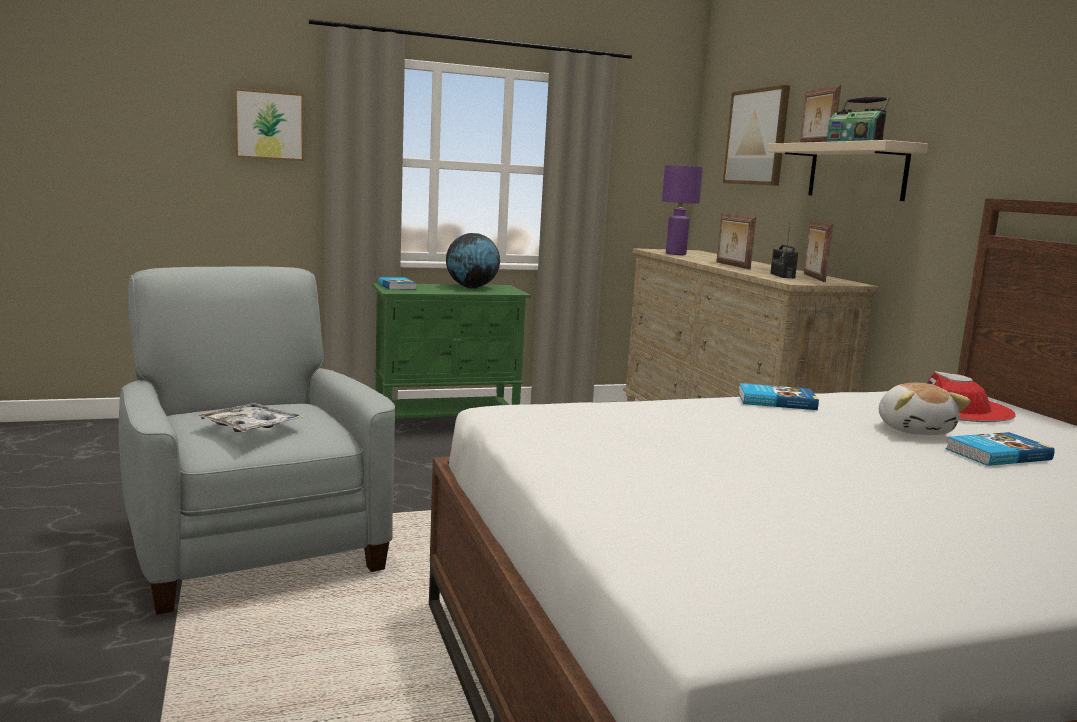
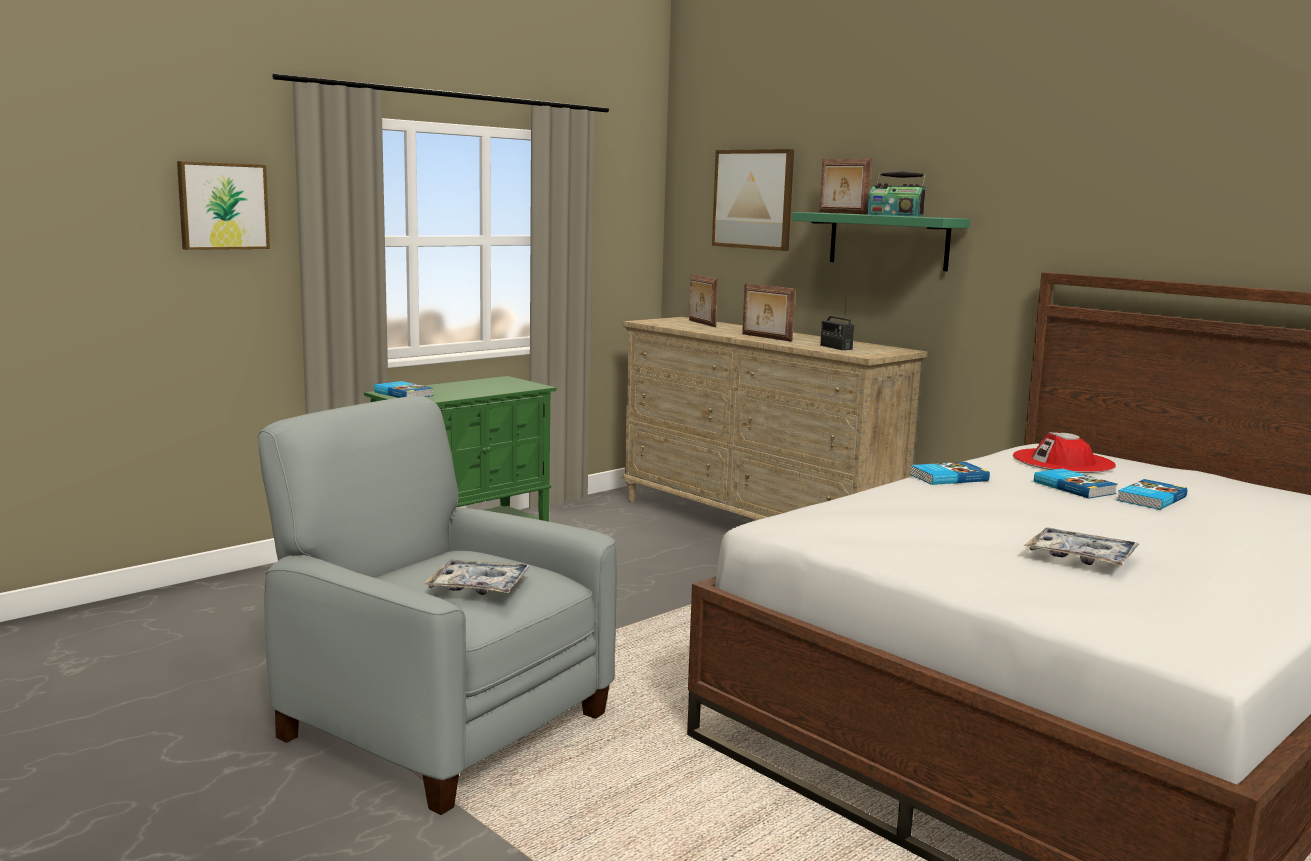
camera: 25 degrees left, 0 degrees up
globe [446,233,500,288] -> none
purple table lamp [662,165,703,255] -> none
beige shelf [767,140,928,201] -> green shelf [792,212,970,271]
picture frame [804,221,833,282] -> picture frame moved to [689,274,718,327]
plush toy [879,383,971,435] -> book [1034,468,1118,498]
none -> tray [1024,528,1139,566]

